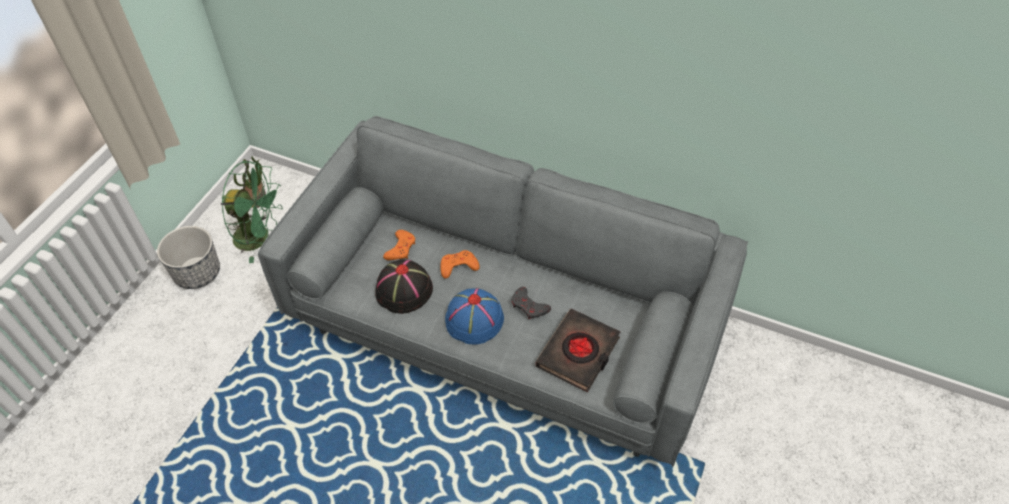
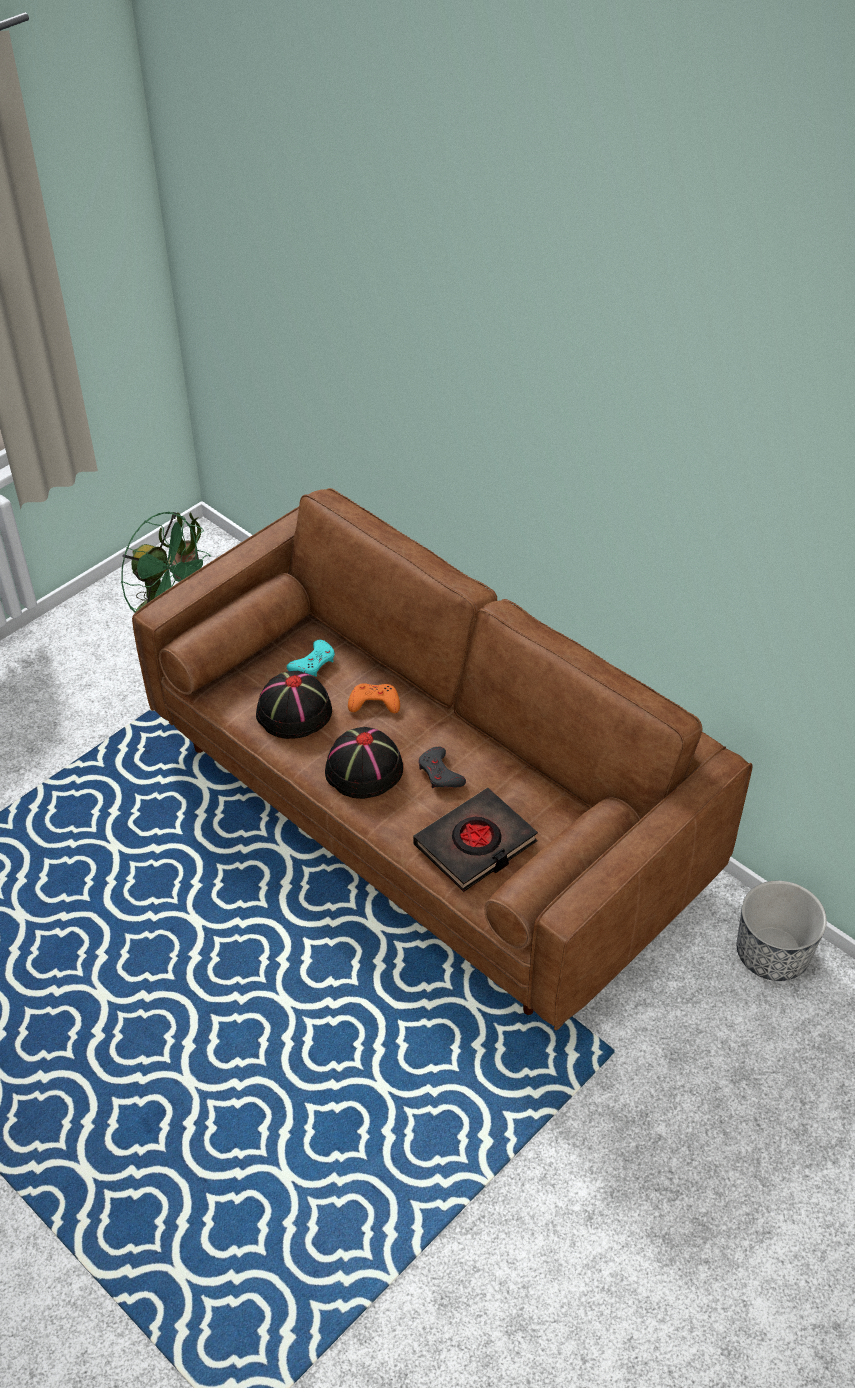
camera: 20 degrees right, 5 degrees down
planter [157,226,220,289] -> planter moved to [737,881,827,981]
grey sofa [258,116,748,467] -> brown sofa [132,488,753,1030]
orange game controller [383,230,415,260] -> turquoise game controller [287,639,335,677]
blue hat [445,288,504,344] -> black hat [325,727,403,799]

